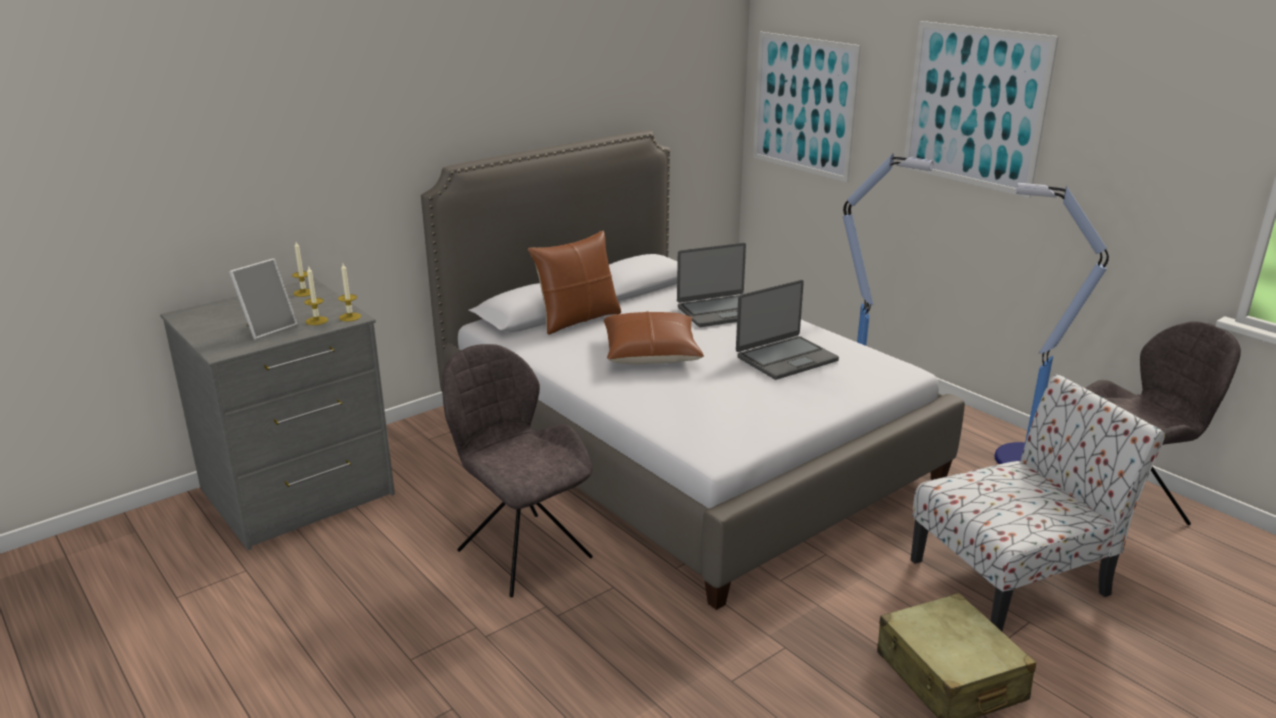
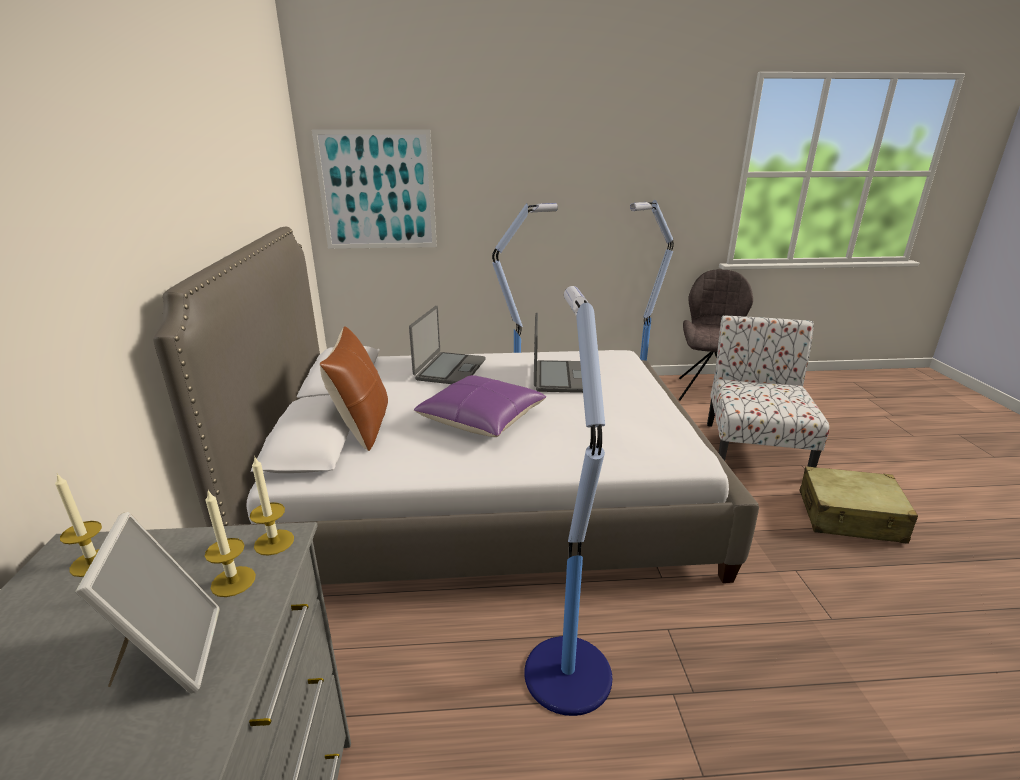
camera: 55 degrees left, 0 degrees up
grey chair [442,344,593,597] -> floor lamp [524,286,612,716]
brown pillow [604,311,704,364] -> purple pillow [414,375,546,437]
picture [903,21,1059,198] -> none

